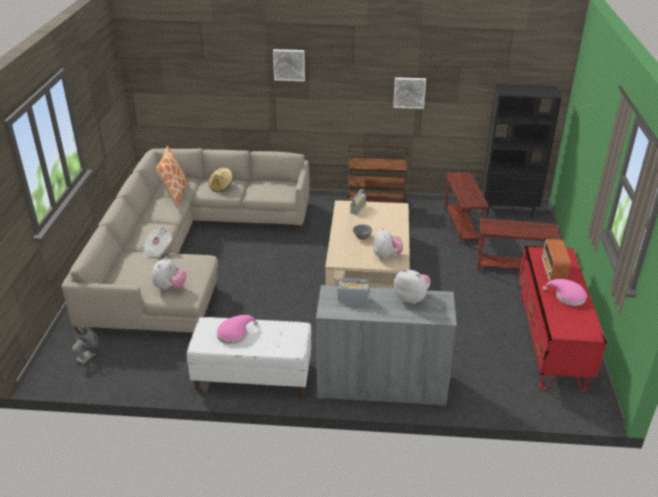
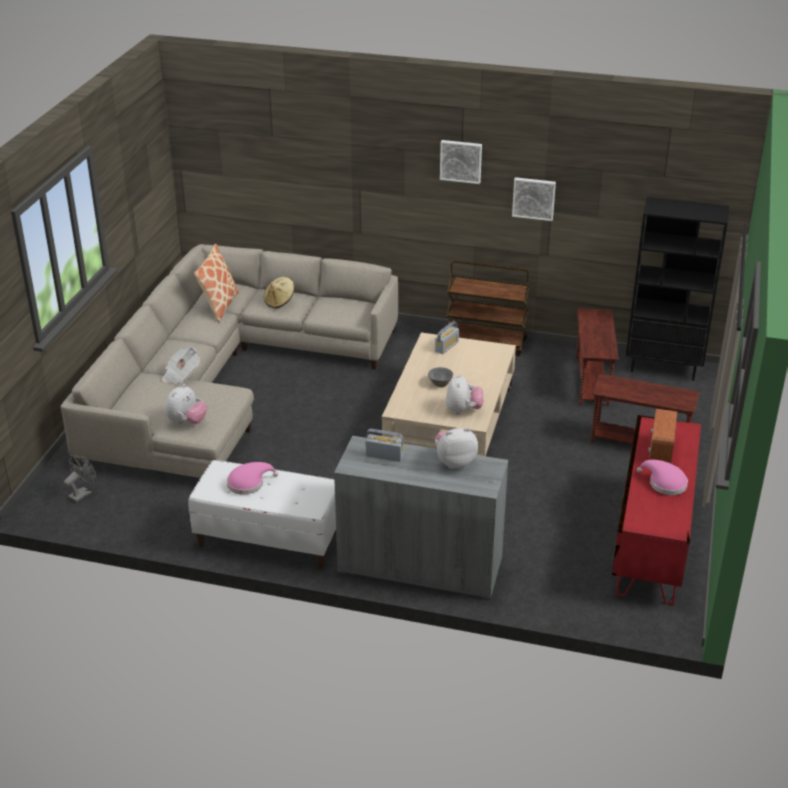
camera: 10 degrees right, 0 degrees up
picture [273,49,305,81] -> picture moved to [440,140,482,184]
plush toy [394,268,431,304] -> plush toy turned 60 degrees counterclockwise [435,428,478,469]

